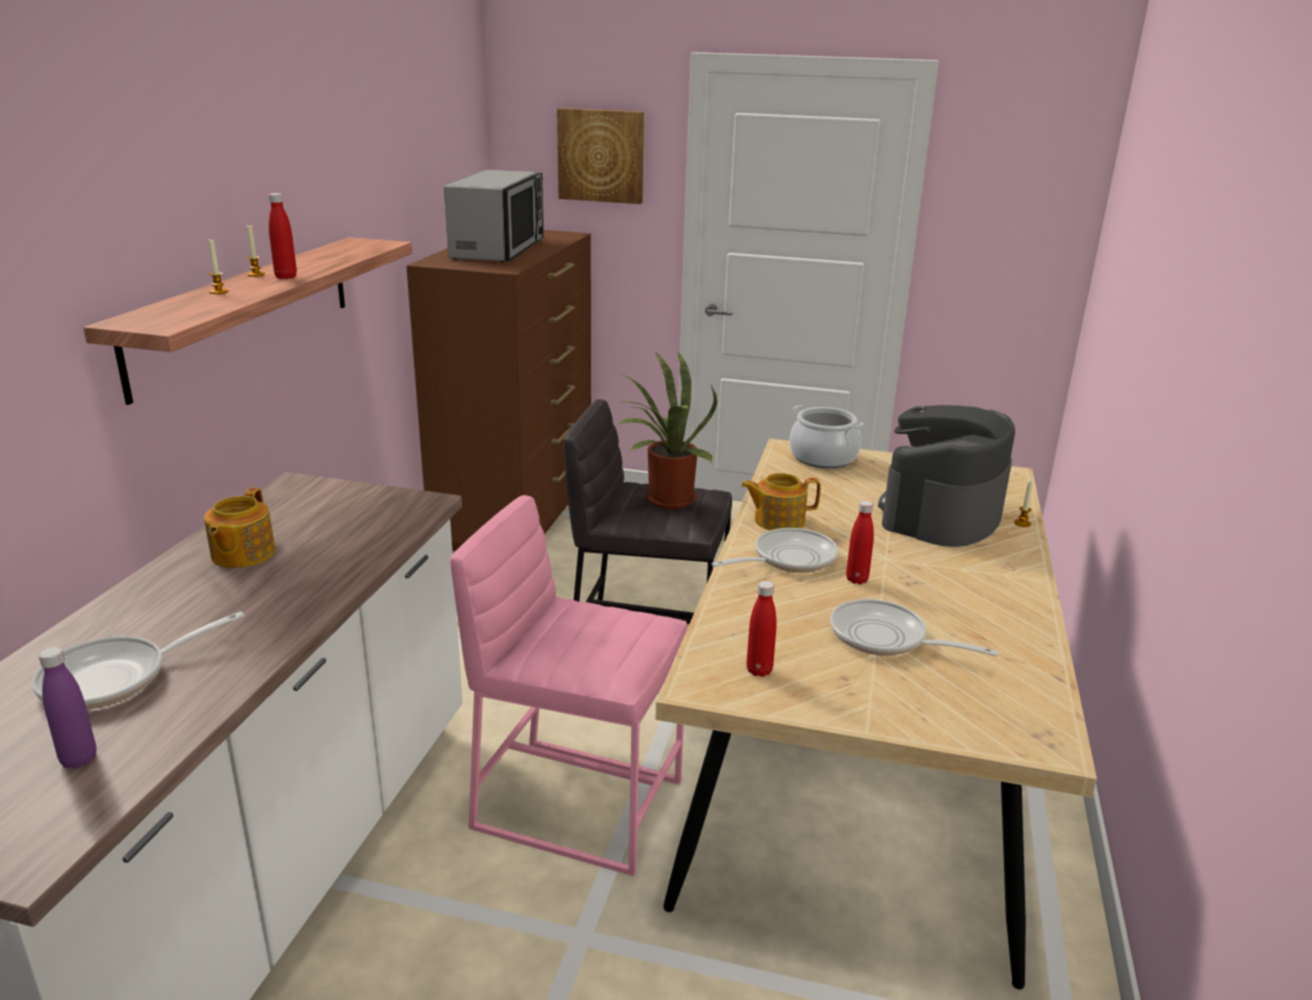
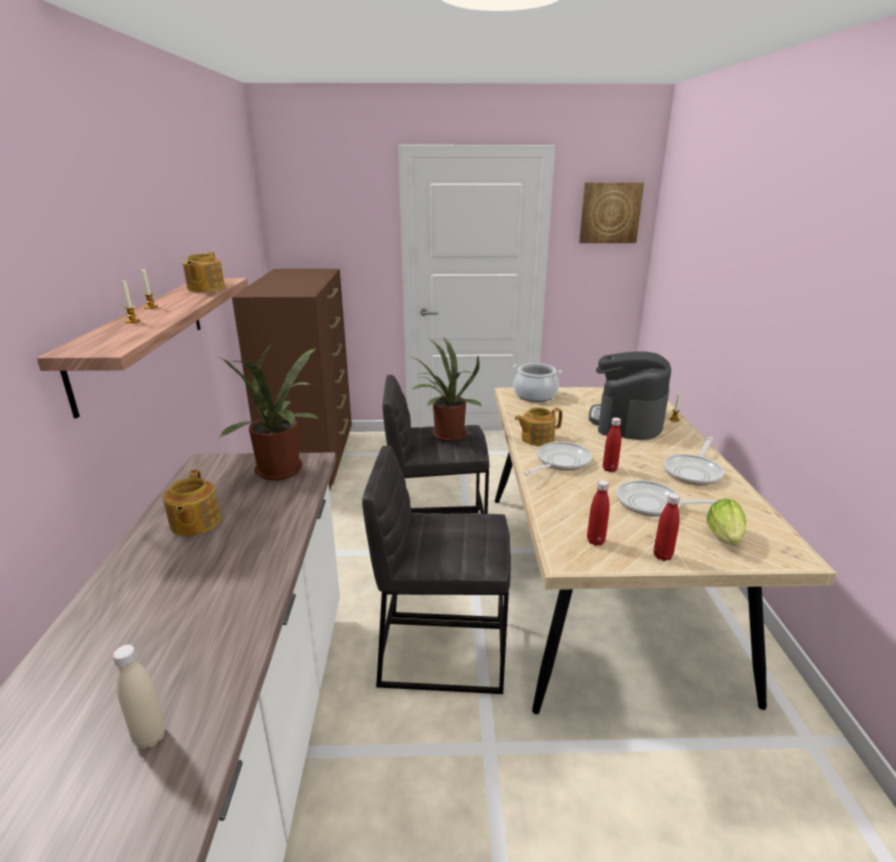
camera: 15 degrees left, 0 degrees up
frying pan [32,611,245,709] -> frying pan moved to [663,437,724,485]
purple bottle [38,647,96,769] -> beige bottle [113,644,166,749]
red bottle [269,193,297,279] -> red bottle moved to [654,493,680,561]
microwave [444,170,544,262] -> none
pink stool [450,495,688,876] -> grey stool [362,446,511,694]
picture [557,108,644,204] -> picture moved to [579,182,644,243]
none -> teapot [183,252,225,292]
none -> potted plant [219,341,319,481]
none -> lettuce [706,498,746,545]

